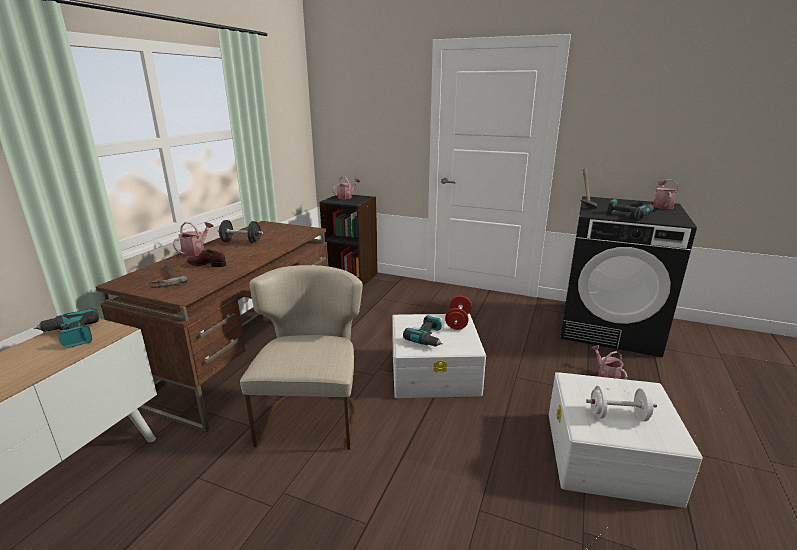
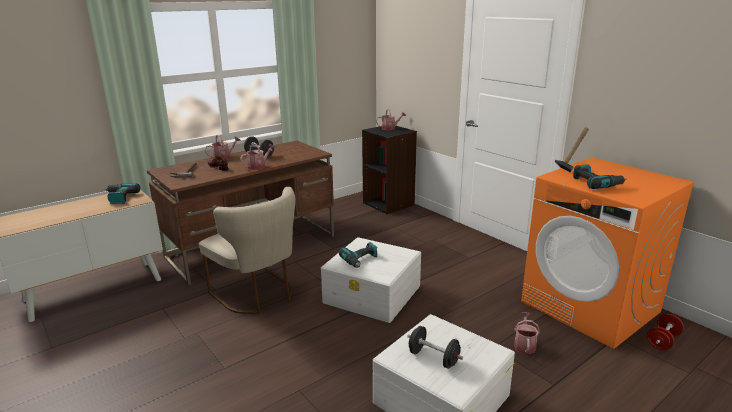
camera: 30 degrees right, 0 degrees up
beige chair [240,265,363,450] -> beige chair turned 105 degrees clockwise [199,187,296,314]
red dumbbell [445,296,472,330] -> red dumbbell moved to [647,314,684,350]
black washing machine [561,196,697,357] -> orange washing machine [521,157,695,349]
white dumbbell [586,386,657,421] -> black dumbbell [407,326,463,369]
watering can [653,179,679,209] -> watering can moved to [240,142,275,170]

